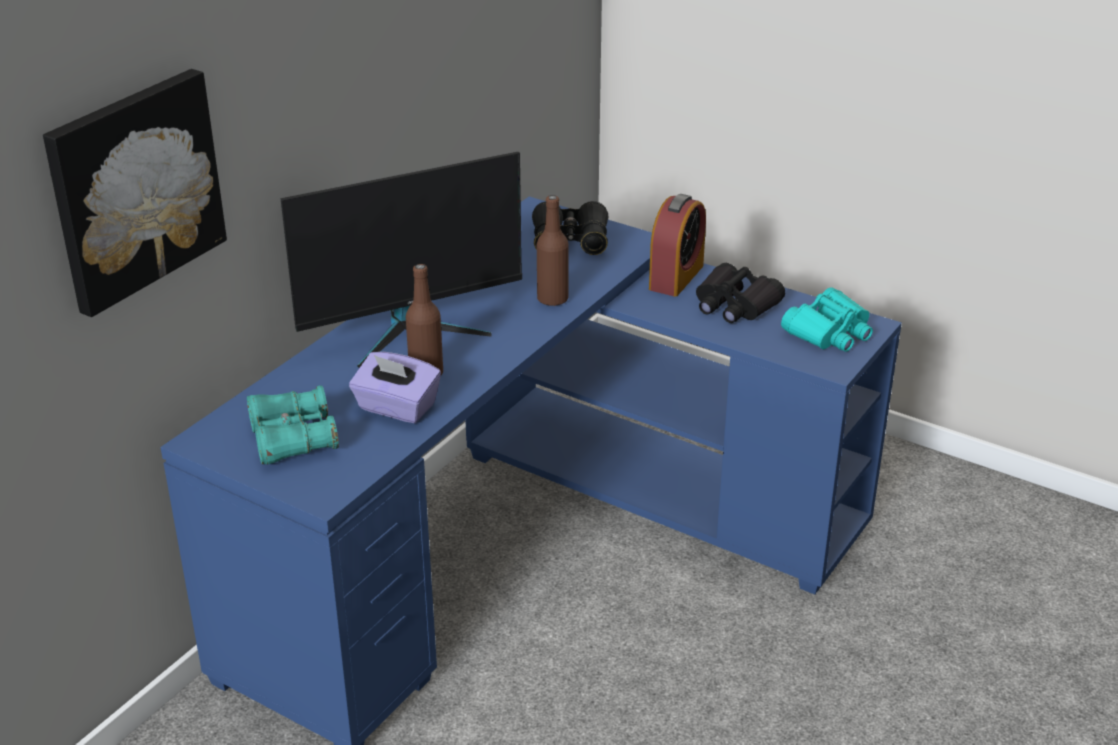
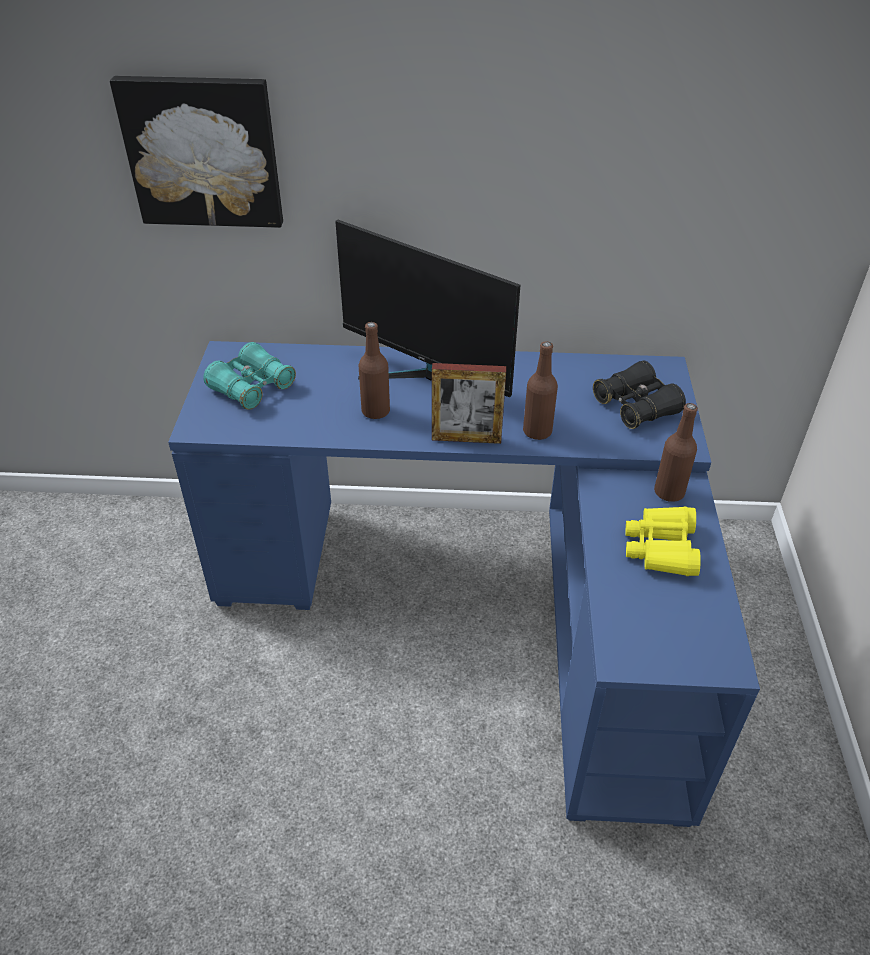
camera: 60 degrees right, 10 degrees up
purple tissue box [349,352,441,423] -> none
alarm clock [649,194,706,297] -> brown bottle [654,403,698,502]
black binoculars [696,263,785,323] -> yellow binoculars [626,506,701,576]
turquoise binoculars [781,287,873,352] -> none
none -> picture frame [432,363,506,444]

